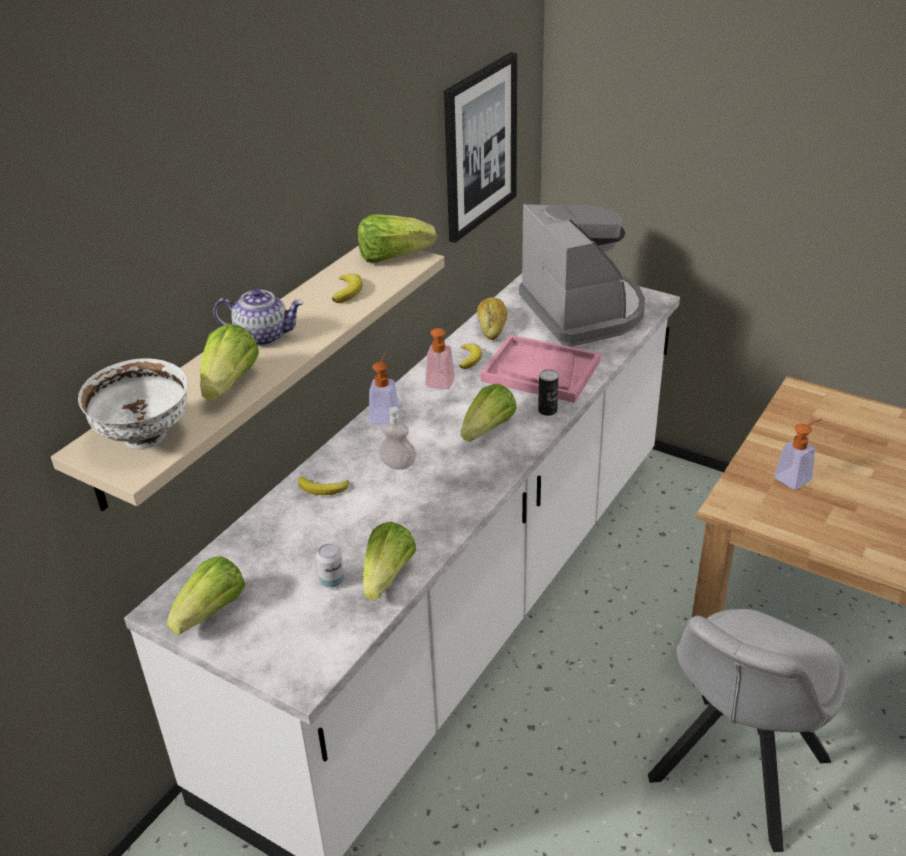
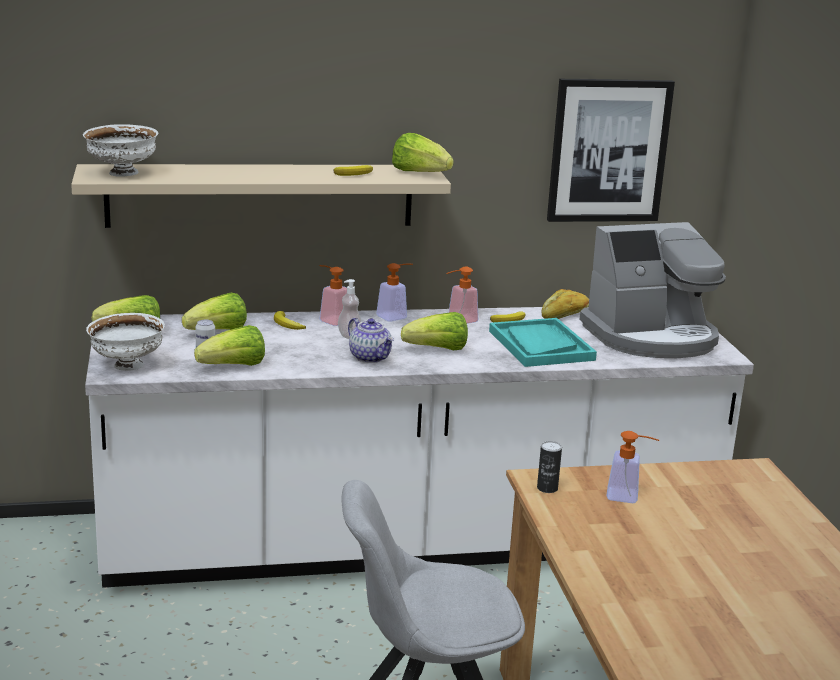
camera: 45 degrees right, 15 degrees down
lettuce [200,323,259,401] -> lettuce moved to [182,293,247,330]
teapot [213,289,304,346] -> teapot moved to [348,318,394,363]
pink tray [480,335,601,403] -> turquoise tray [489,318,597,367]
coffee machine [519,204,645,347] -> coffee machine turned 45 degrees clockwise [580,222,726,358]
can [538,369,559,416] -> can moved to [537,441,562,493]
none -> white bowl [86,313,165,371]
none -> soap dispenser [319,265,347,326]

